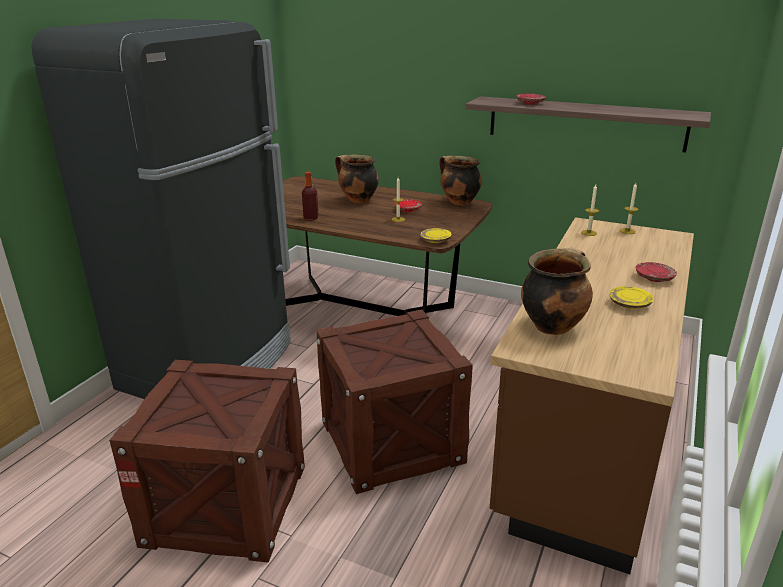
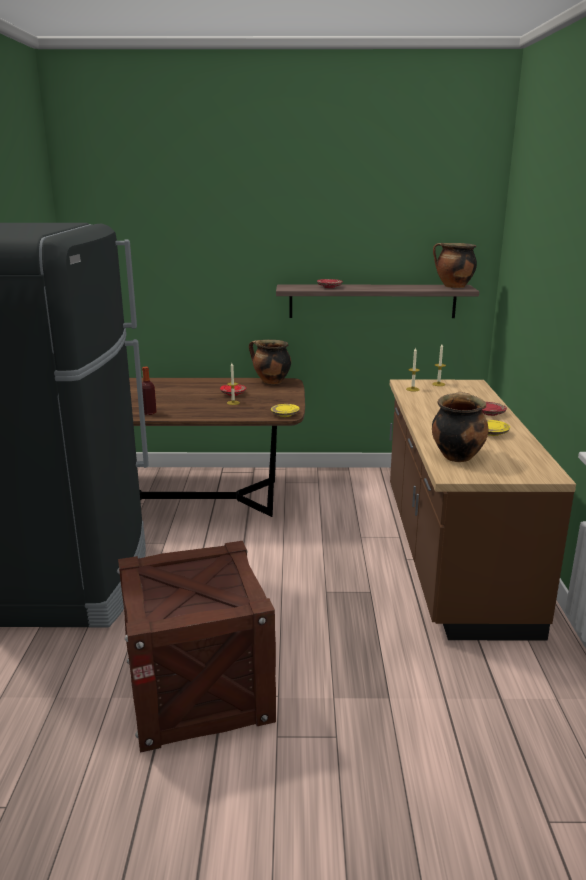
camera: 25 degrees left, 5 degrees down
crate [316,309,473,494] -> none
cooking pot [335,155,379,203] -> cooking pot moved to [433,242,477,288]

